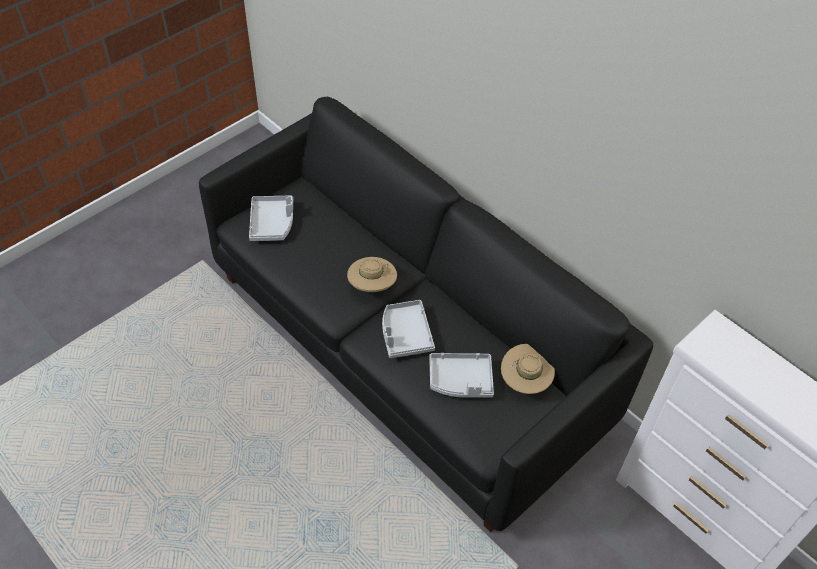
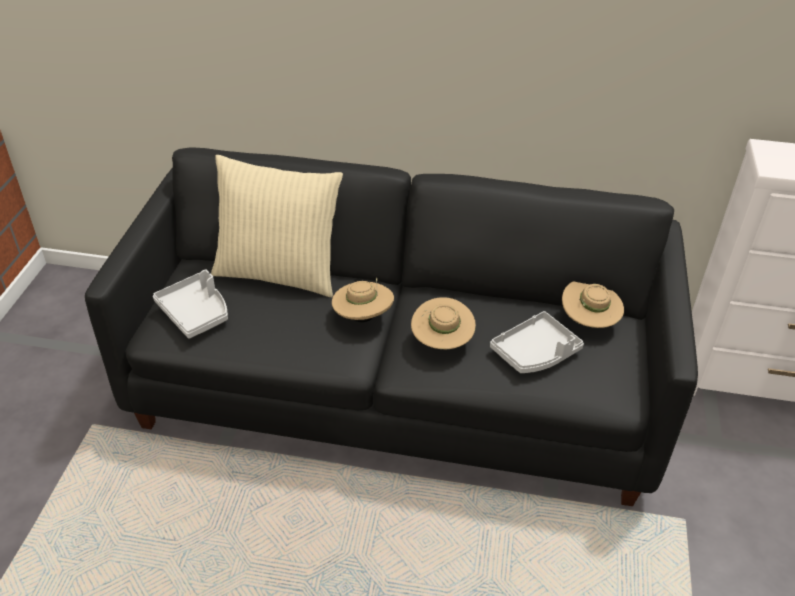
camera: 35 degrees left, 10 degrees down
grey tray [382,300,435,358] -> beige hat [411,297,476,349]
none -> beige pillow [211,155,343,297]

